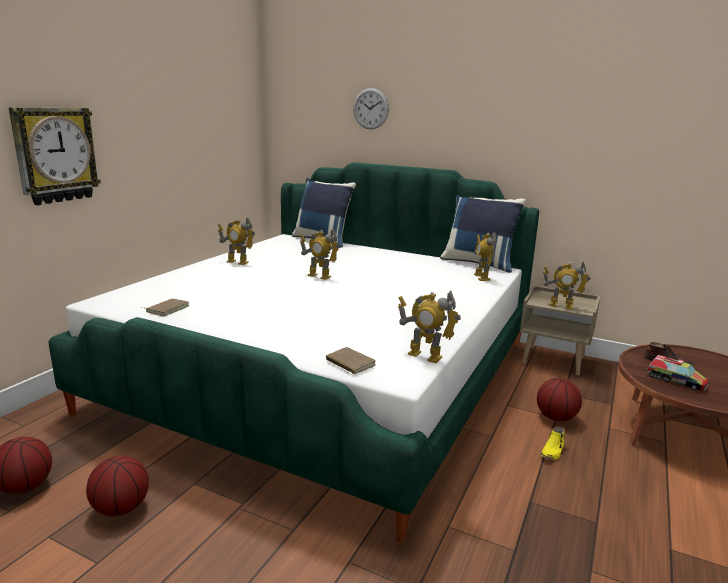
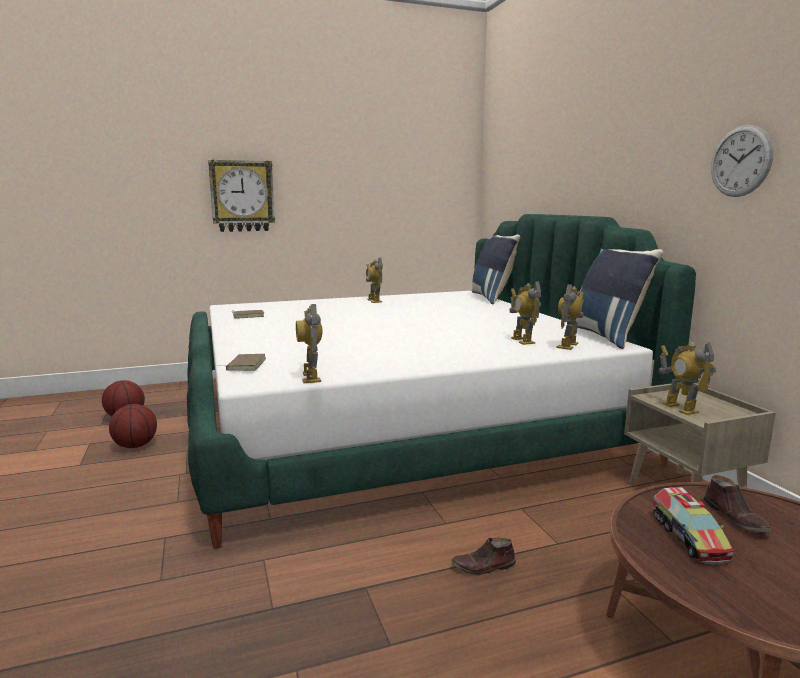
camera: 45 degrees right, 5 degrees down
toy robot [300,228,340,280] -> toy robot moved to [509,281,541,345]
wall clock [353,88,389,129] -> wall clock moved to [711,125,773,197]
basketball [537,378,582,421] -> none
yellow shoe [541,426,565,460] -> brown shoe [451,537,516,575]

